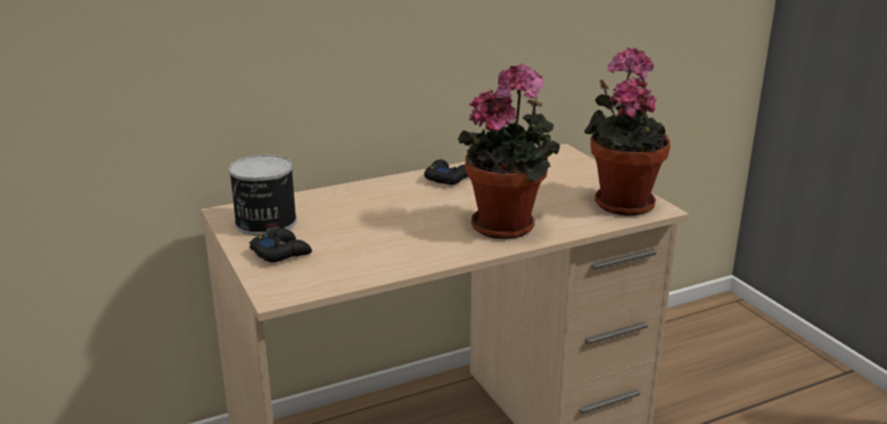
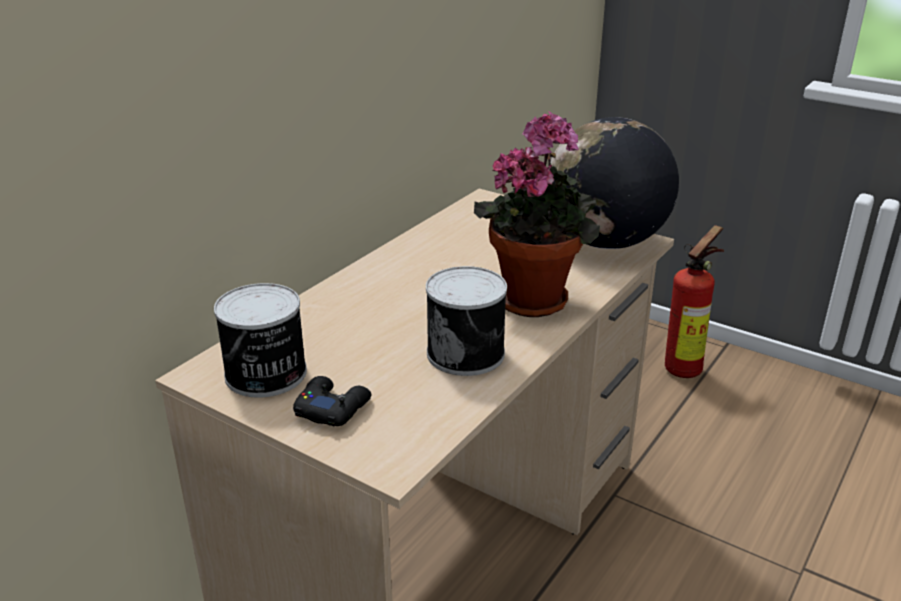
camera: 30 degrees left, 5 degrees up
black game controller [424,159,468,185] -> none
potted plant [584,47,670,216] -> globe [550,117,679,249]
none -> can [426,266,507,376]
none -> fire extinguisher [665,225,724,378]

